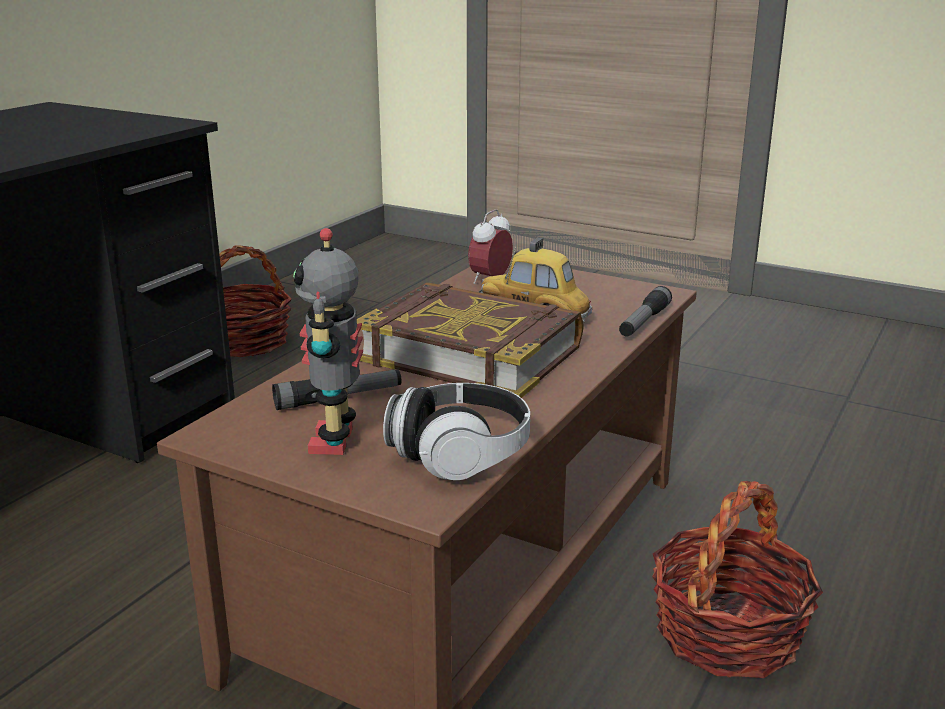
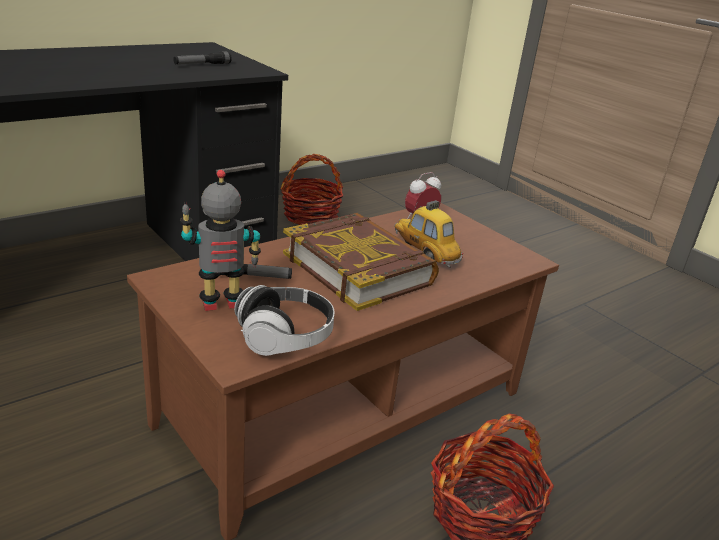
camera: 20 degrees right, 5 degrees up
toy robot [293,228,363,455] -> toy robot turned 45 degrees clockwise [180,170,261,311]
flashlight [619,286,672,337] -> flashlight moved to [173,51,232,65]

